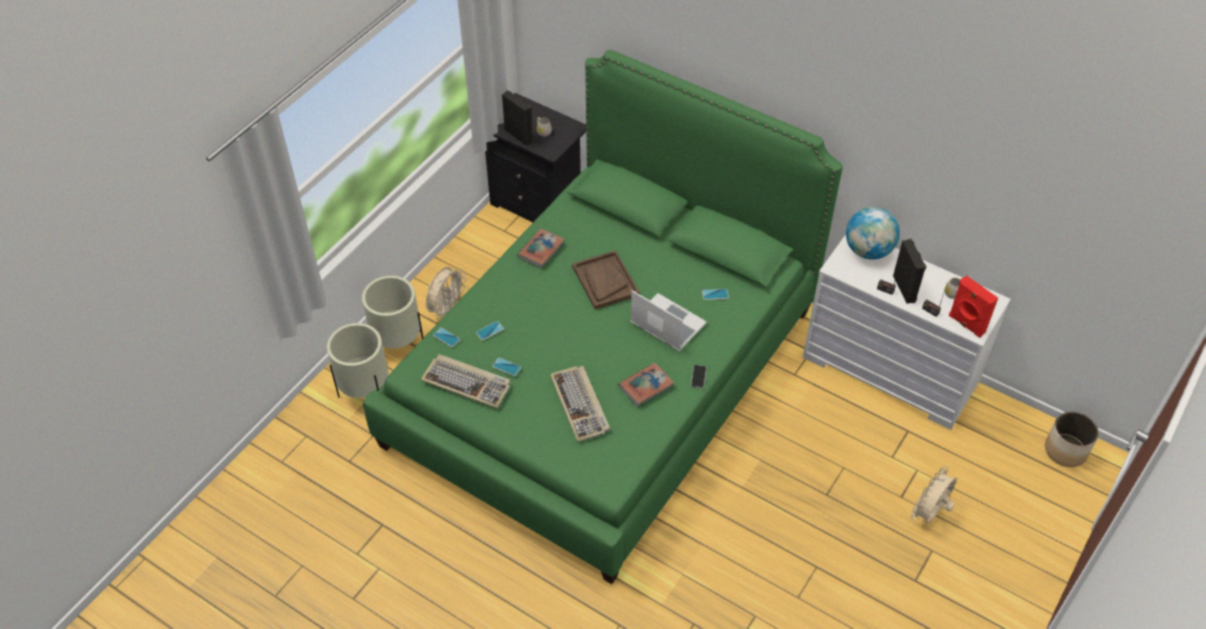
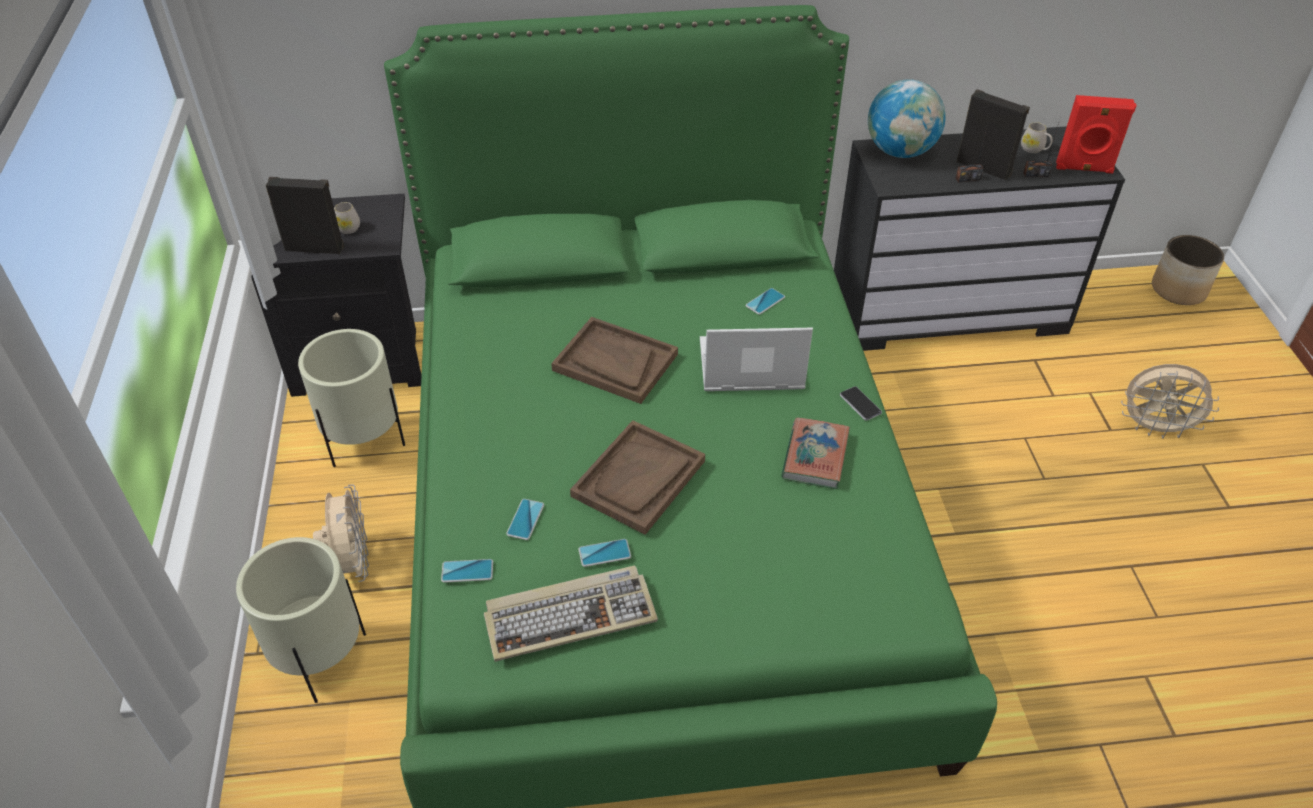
camera: 40 degrees left, 5 degrees down
beige planter [327,323,388,398] -> beige planter moved to [298,329,405,467]
book [517,228,565,269] -> none
keyboard [550,365,610,442] -> none
white dresser [802,235,1011,430] -> black dresser [834,126,1125,351]
beige fan [911,467,957,524] -> beige fan turned 75 degrees counterclockwise [1121,364,1219,438]
none -> brown tray [570,420,705,535]

